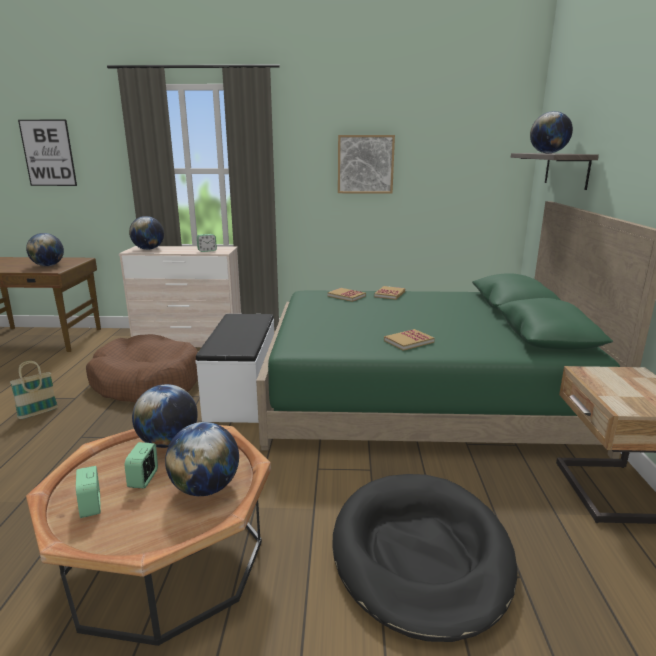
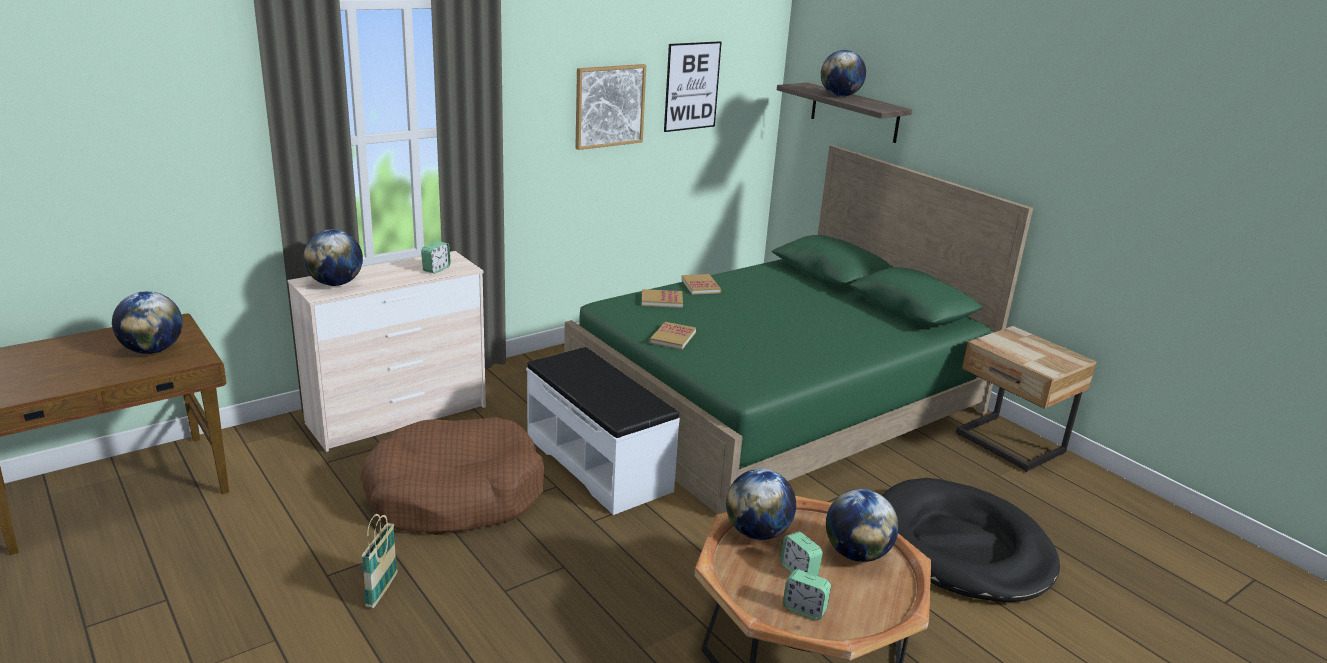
camera: 40 degrees left, 5 degrees up
picture [18,120,77,186] -> picture moved to [664,41,722,132]
book [384,329,435,351] -> book moved to [650,322,696,350]

